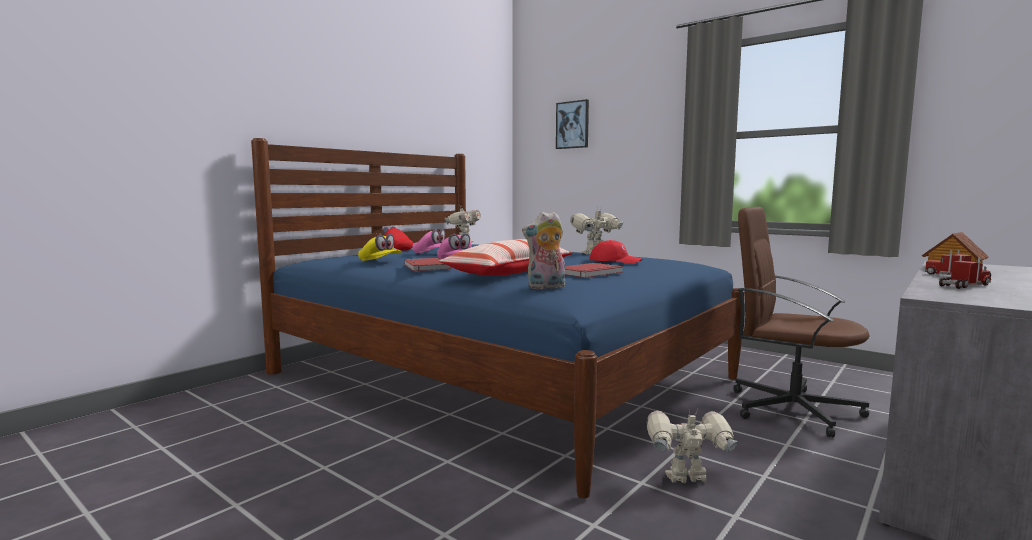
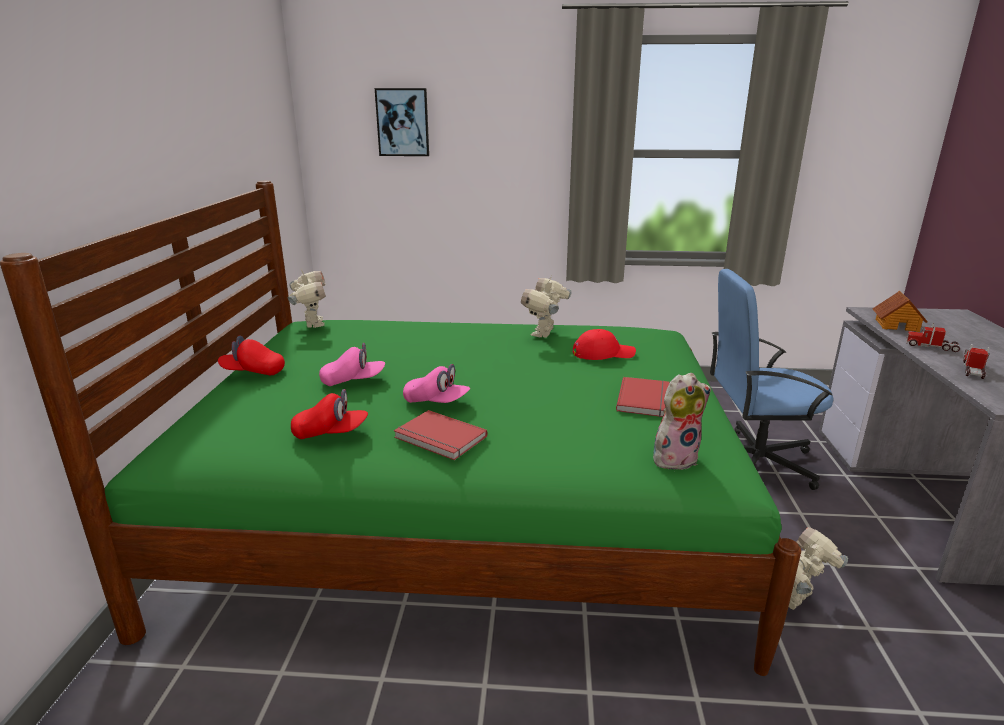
camera: 35 degrees left, 15 degrees up
blue bed [251,138,745,498] -> green bed [0,181,801,676]
yellow cap [358,234,402,261] -> red cap [291,389,368,439]
pillow [439,239,572,276] -> none
plush toy [522,211,565,289] -> plush toy turned 150 degrees counterclockwise [653,373,711,470]
brown office chair [733,207,869,438] -> blue office chair [710,269,834,490]

